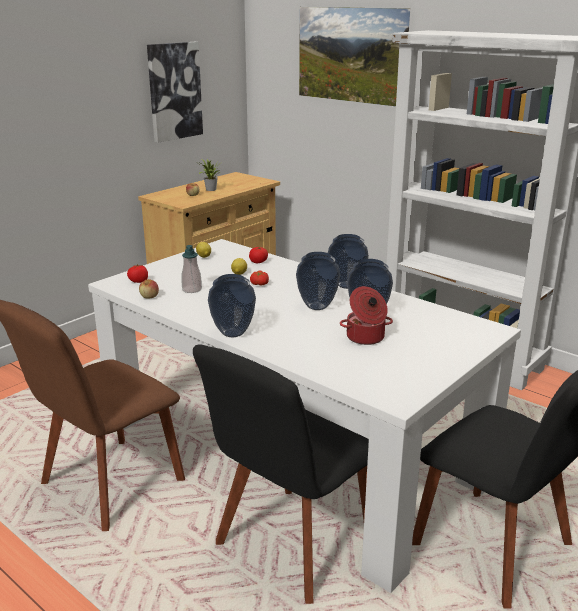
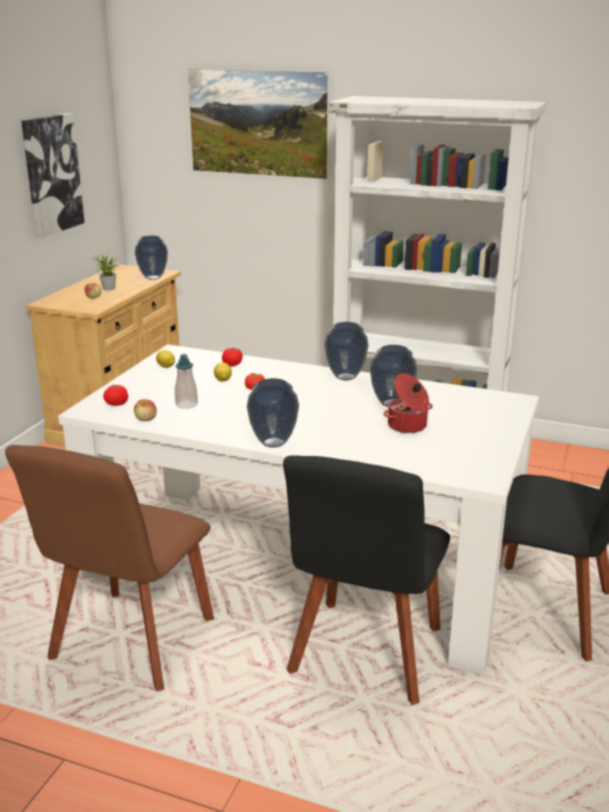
camera: 20 degrees left, 0 degrees up
vase [296,252,340,310] -> vase moved to [135,236,168,280]

